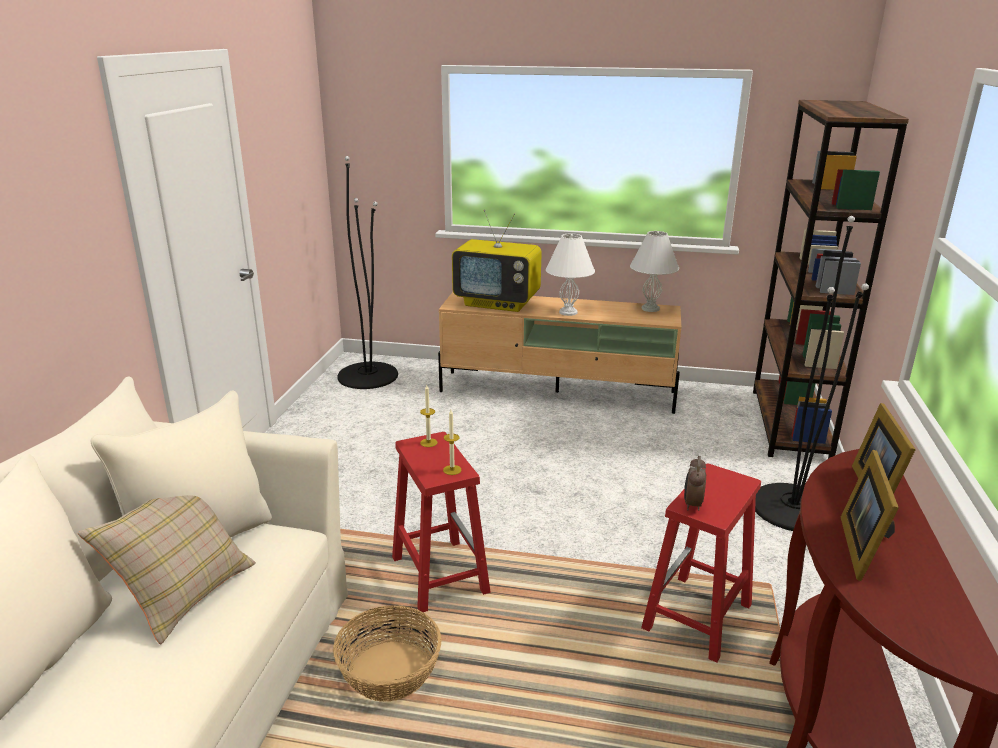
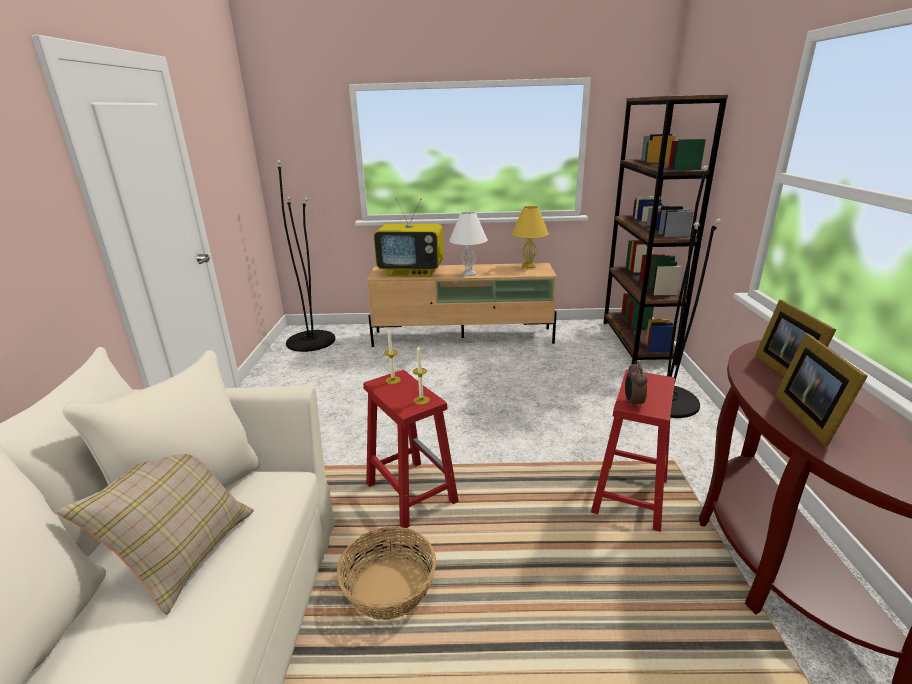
camera: 10 degrees left, 0 degrees up
white table lamp [630,231,679,312] -> yellow table lamp [511,206,549,269]

